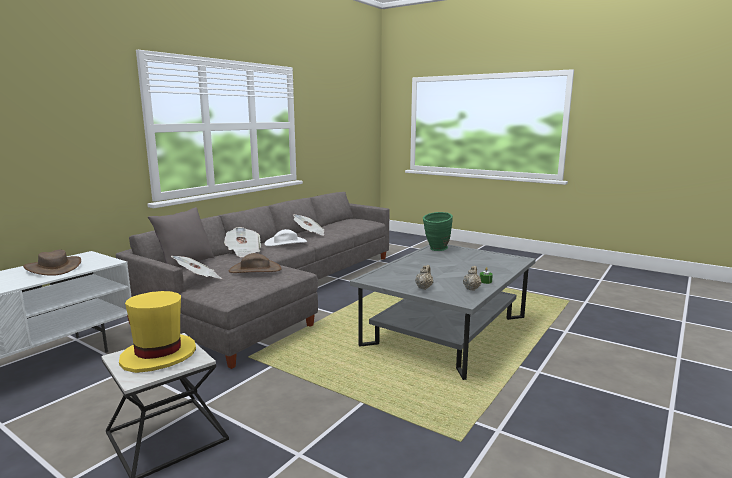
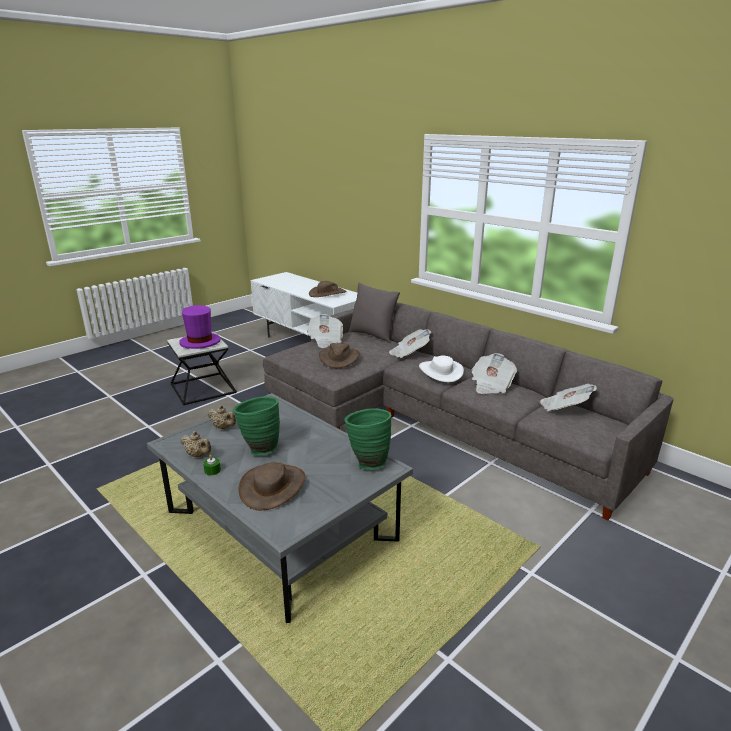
camera: 100 degrees right, 10 degrees up
yellow hat [119,291,196,373] -> purple hat [179,305,220,349]
none -> green vase [233,396,280,456]
none -> brown hat [239,462,305,511]
none -> newspaper [540,384,597,412]

